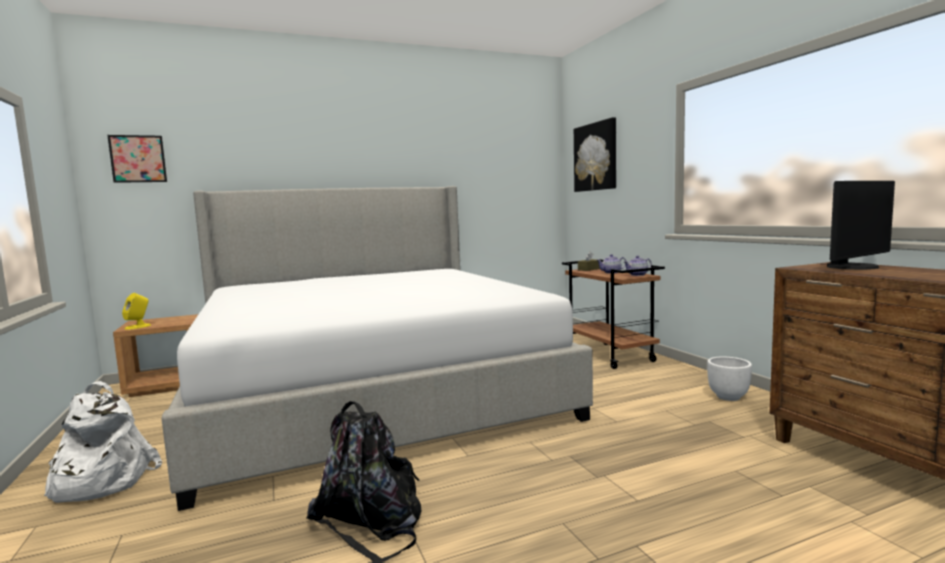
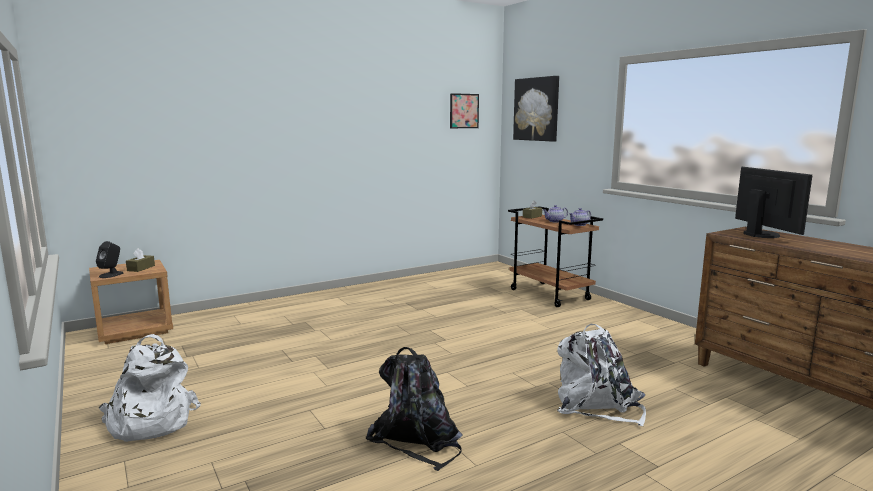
camera: 10 degrees left, 5 degrees up
picture [107,135,167,183] -> picture moved to [450,93,479,128]
yellow speaker [122,293,151,330] -> black speaker [96,241,123,278]
bed [162,186,593,511] -> none
white planter [707,357,752,401] -> none
monitor [827,181,895,270] -> monitor turned 60 degrees counterclockwise [735,167,813,238]
none -> brown tissue box [126,248,155,272]
none -> white backpack [557,324,646,426]

